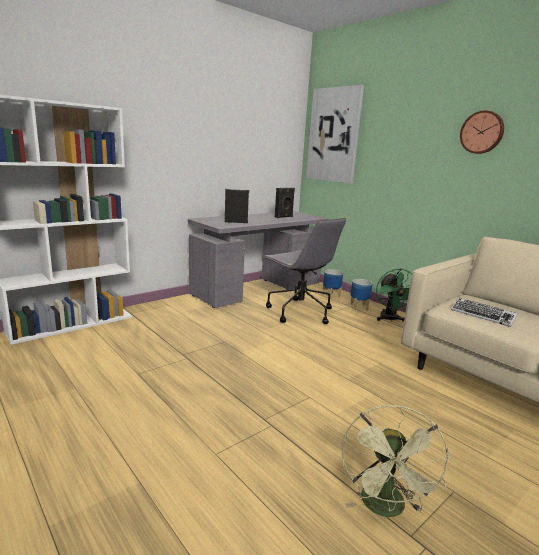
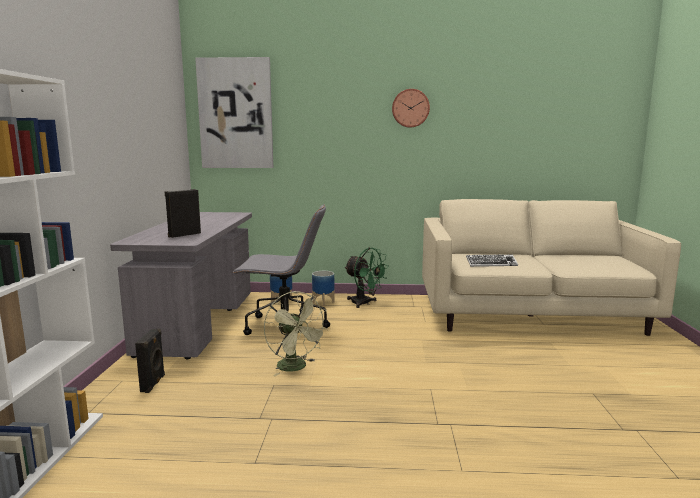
camera: 45 degrees left, 5 degrees down
black speaker [275,188,295,218] -> black speaker moved to [135,329,165,393]
green fan [342,405,452,517] -> green fan moved to [264,291,328,376]

